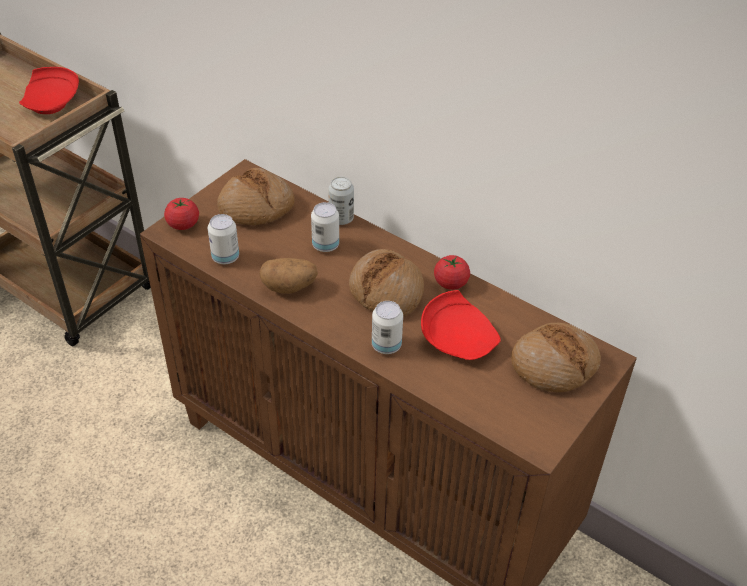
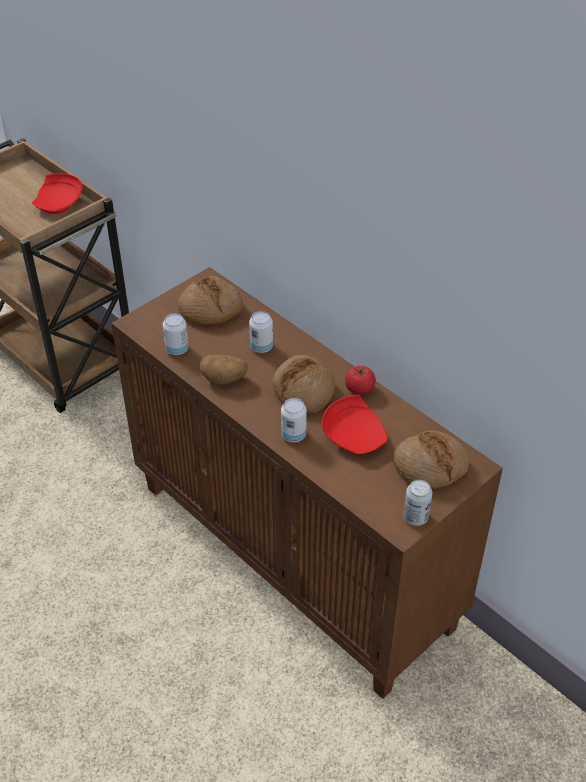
camera: 10 degrees right, 0 degrees up
tomato [164,197,199,230] -> none
can [328,177,354,225] -> can moved to [404,480,432,526]

